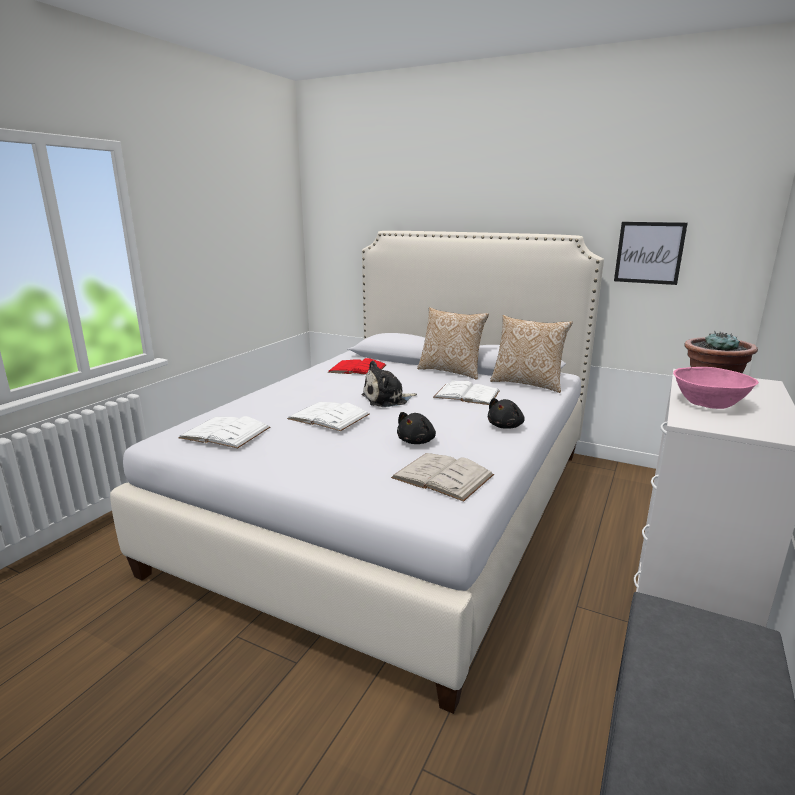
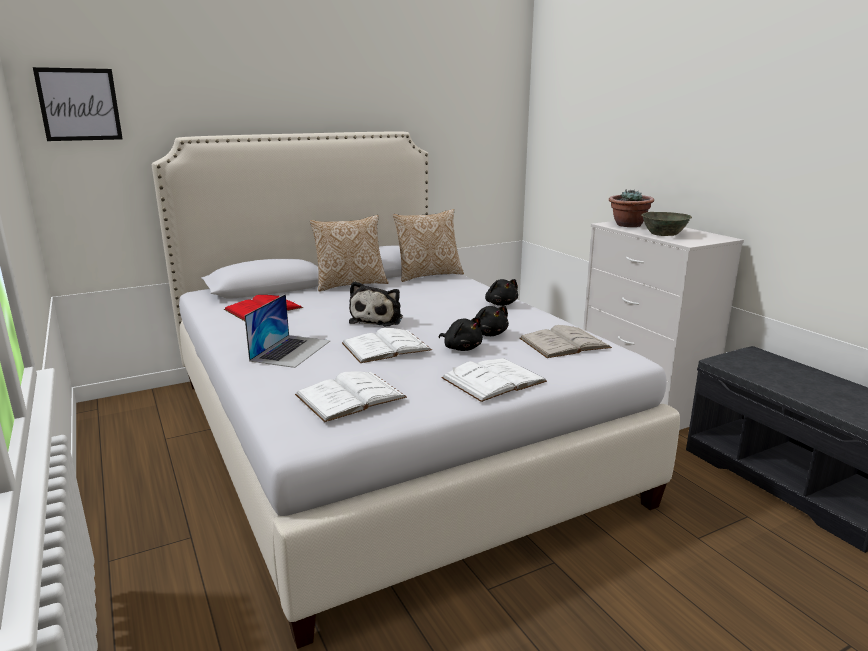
camera: 55 degrees left, 0 degrees up
white book [433,380,499,405] -> white book moved to [441,358,547,402]
picture [614,222,688,285] -> picture moved to [33,67,123,141]
pink bowl [673,367,759,409] -> grey bowl [641,212,692,236]
none -> laptop [244,294,331,368]
none -> black plush toy [439,317,483,351]

